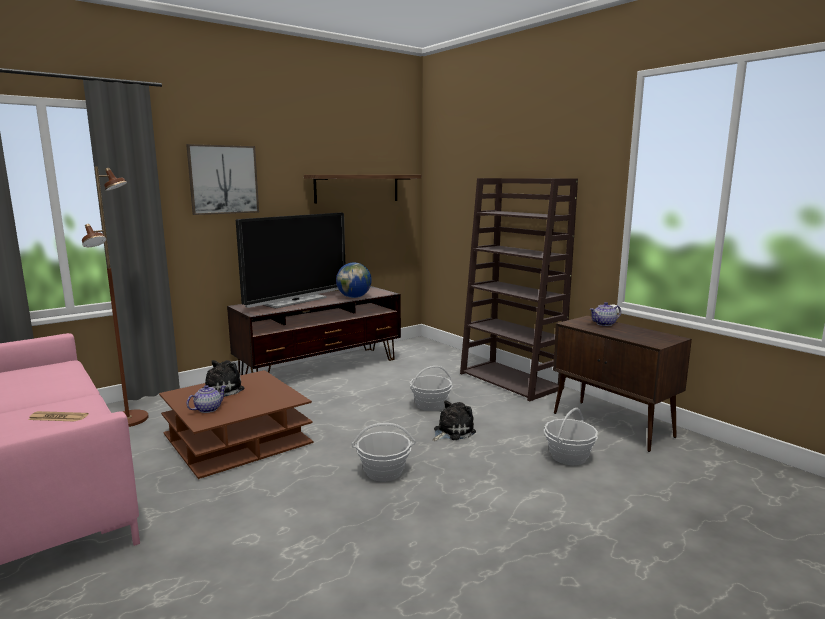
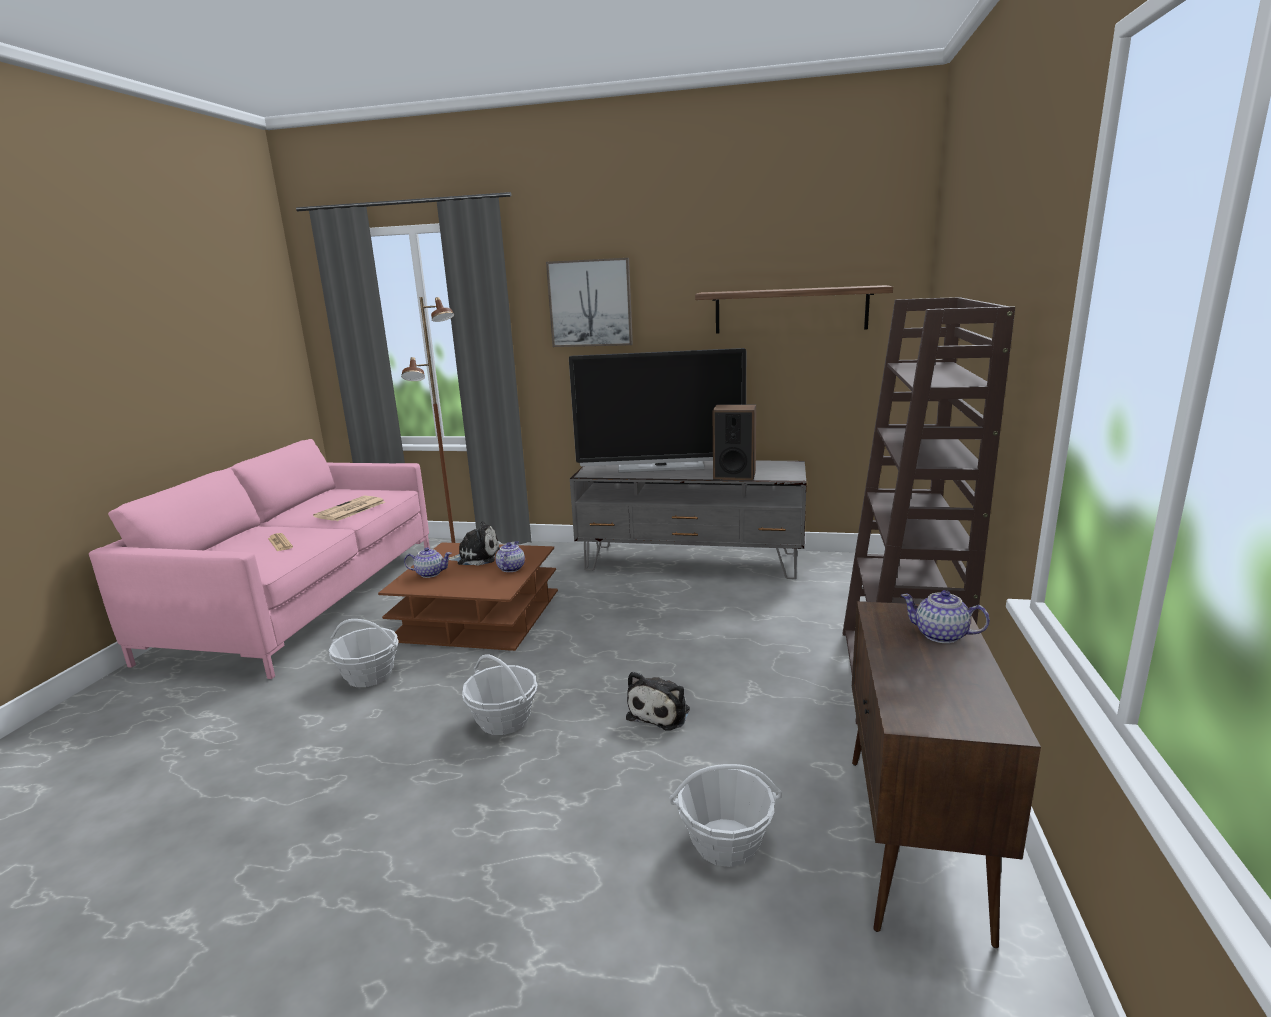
camera: 50 degrees right, 5 degrees up
brown tv stand [227,286,401,375] -> grey tv stand [570,460,807,579]
globe [336,262,372,298] -> speaker [712,405,756,480]
basket [410,366,452,411] -> basket moved to [329,619,399,687]
plush toy [433,400,476,441] -> plush toy turned 105 degrees clockwise [626,671,690,731]
none -> newspaper [313,496,385,521]
none -> teapot [496,541,525,572]

